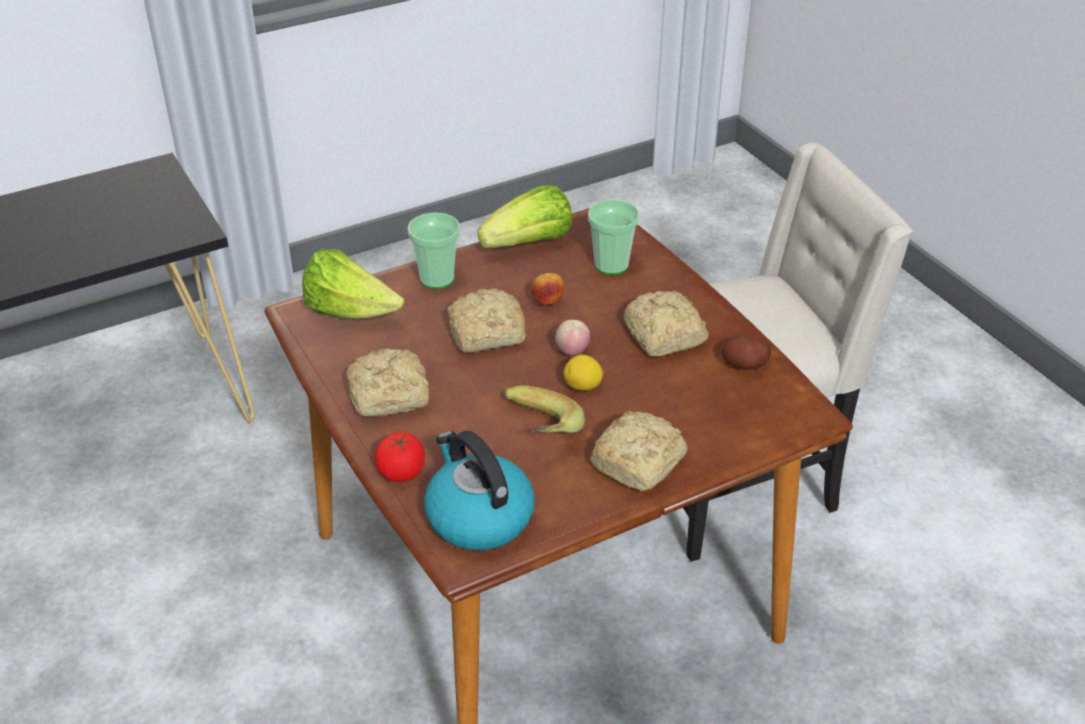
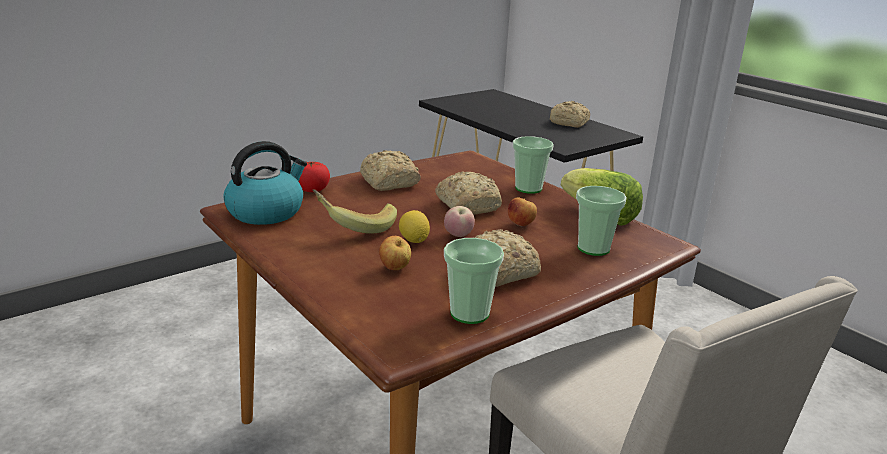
camera: 80 degrees right, 15 degrees down
lettuce [302,249,404,319] -> none
bread [590,411,688,491] -> bread moved to [550,101,590,128]
potato [722,334,771,370] -> cup [444,238,504,324]
none -> apple [379,236,411,270]

